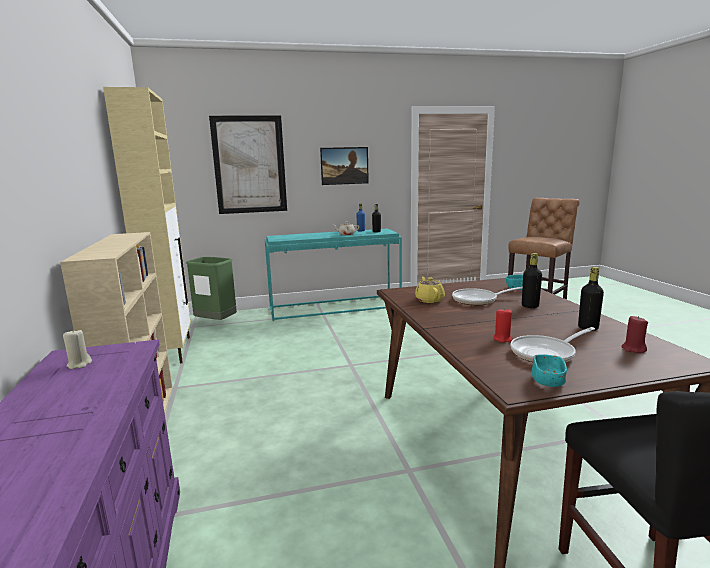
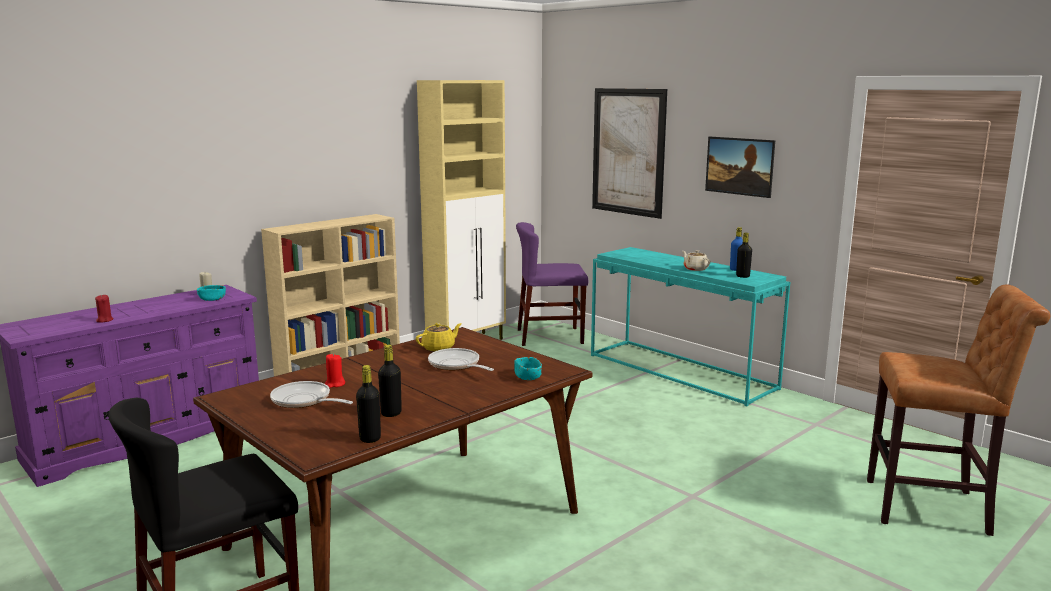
camera: 60 degrees right, 0 degrees up
green trash can [186,257,237,320] -> purple chair [516,222,588,346]
black bottle [522,253,542,308] -> black bottle moved to [356,365,381,443]
turquoise bowl [532,354,567,387] -> turquoise bowl moved to [197,285,226,301]
red candle [621,316,648,353] -> red candle moved to [95,295,114,323]

